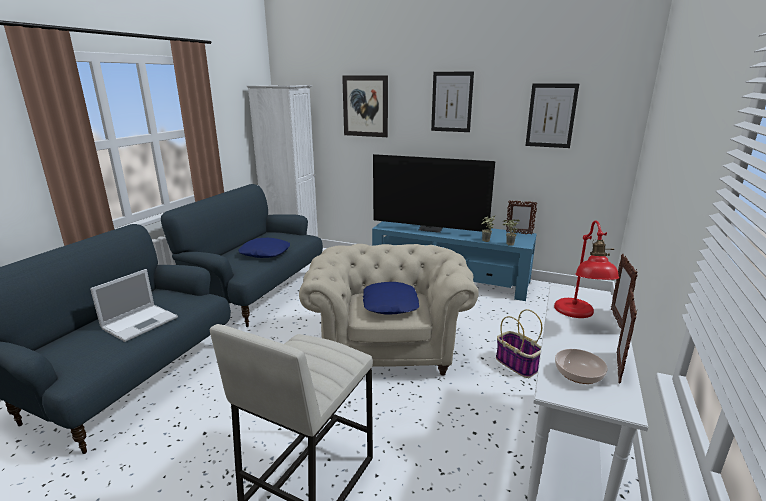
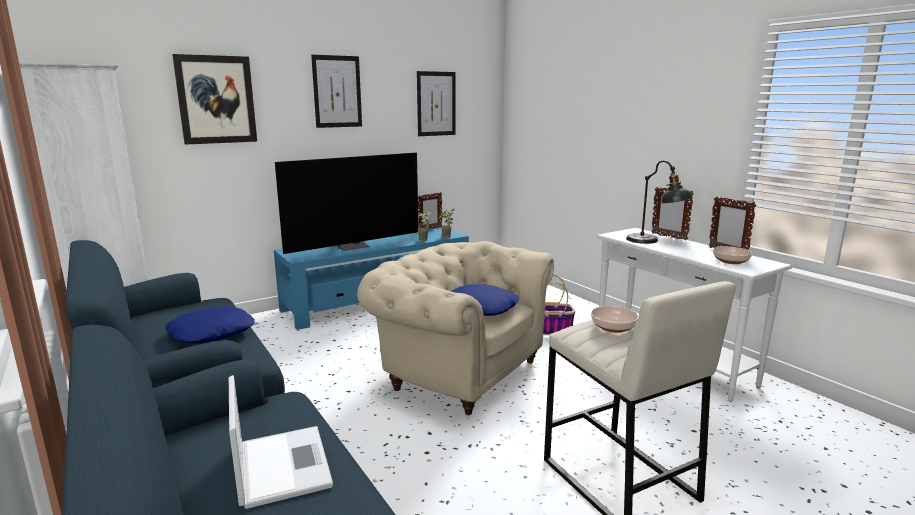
camera: 55 degrees left, 5 degrees down
red table lamp [554,221,619,318] -> grey table lamp [626,160,693,244]
none -> bowl [591,306,639,333]

